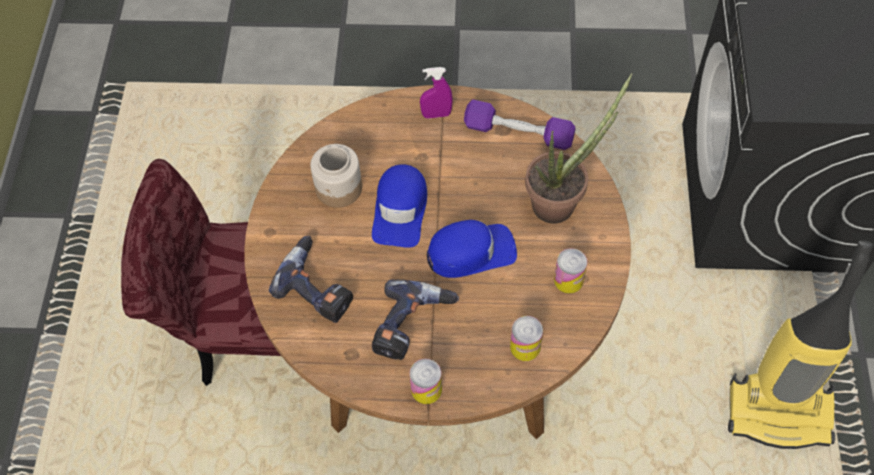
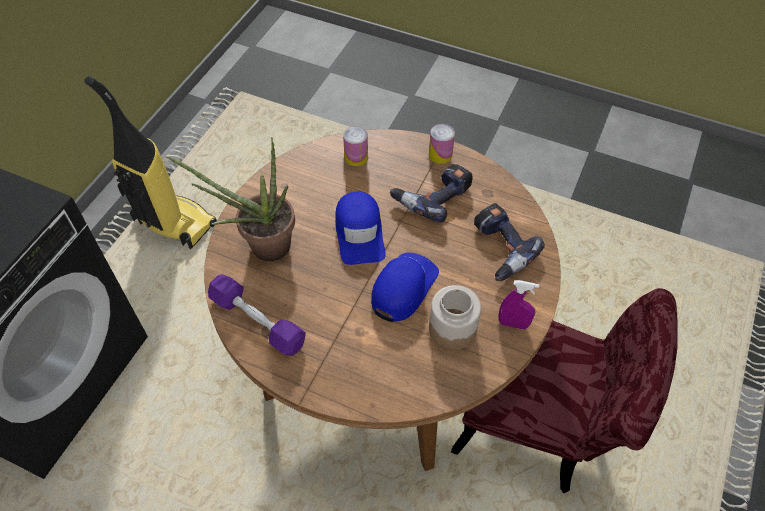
camera: 160 degrees left, 5 degrees down
purple spray bottle [420,67,453,119] -> purple spray bottle moved to [499,280,539,330]
blue cap [427,220,517,278] -> blue cap turned 105 degrees counterclockwise [335,191,386,265]
can [554,248,587,293] -> none

